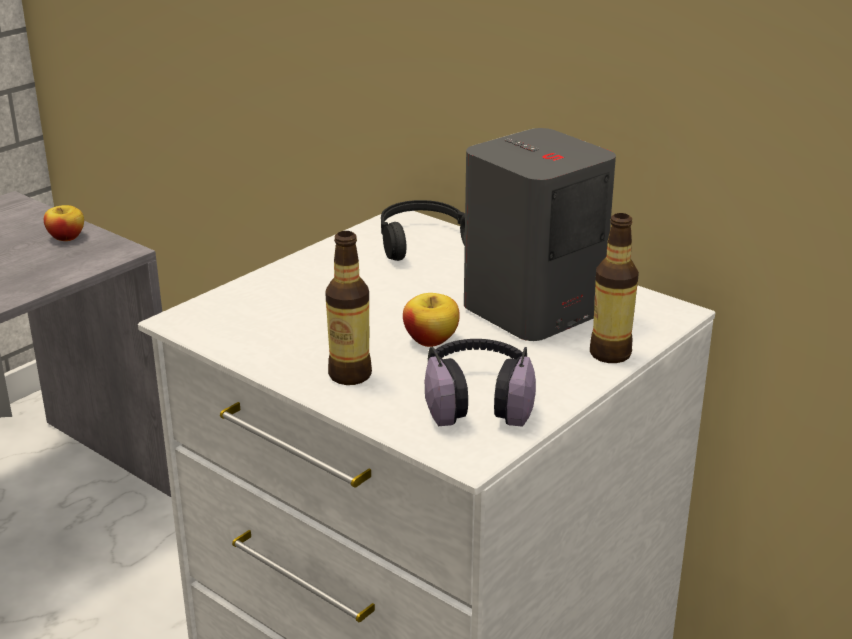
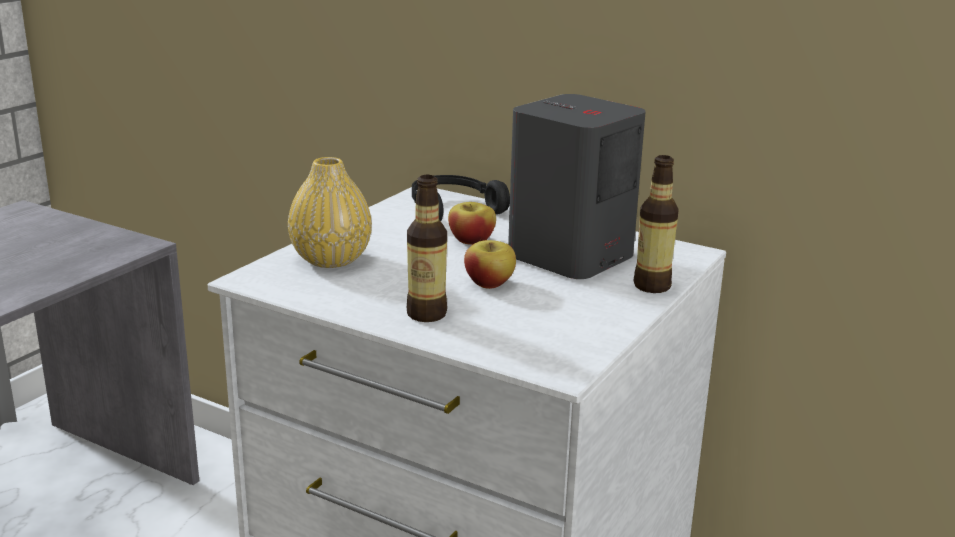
camera: 10 degrees left, 5 degrees down
apple [44,205,84,241] -> apple moved to [448,202,496,245]
headphones [425,339,536,427] -> none
none -> yellow vase [288,157,372,268]

